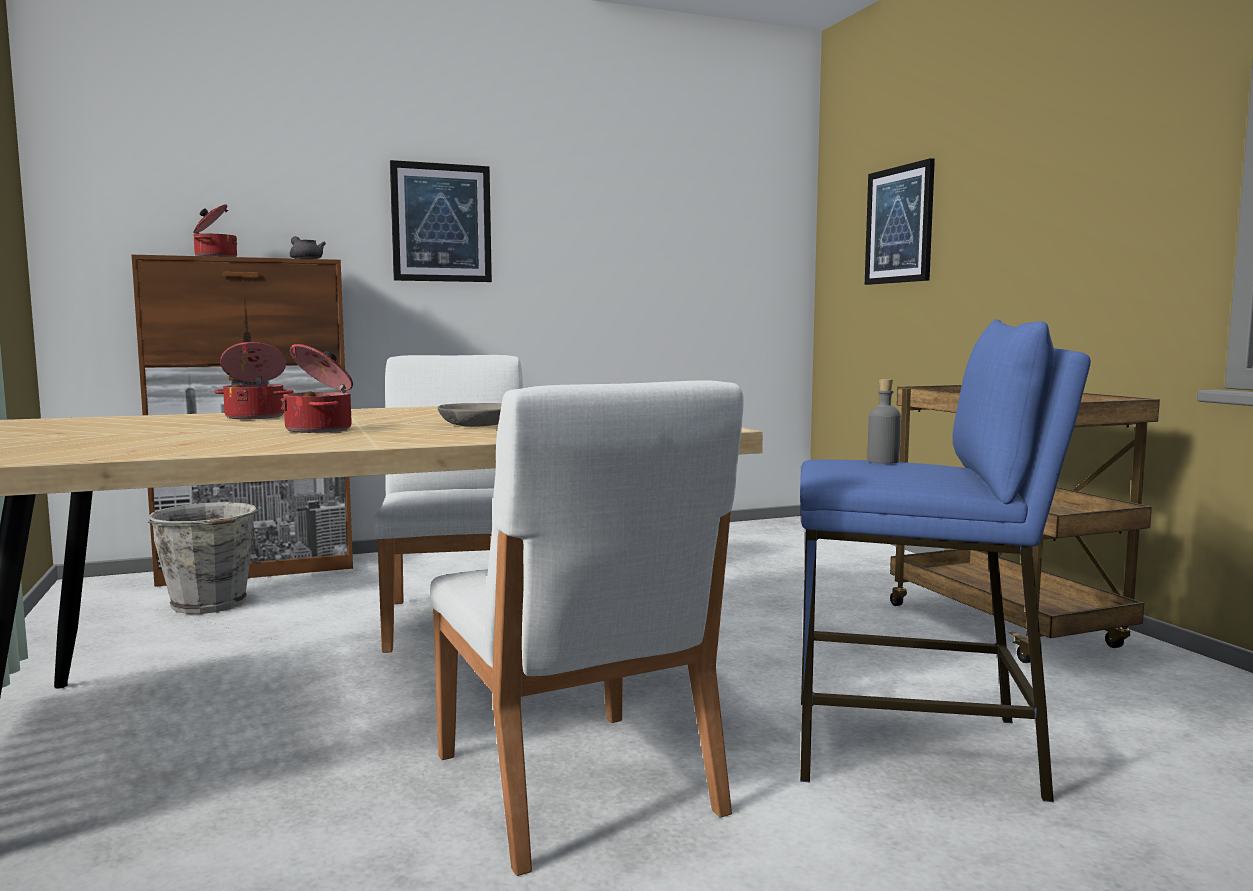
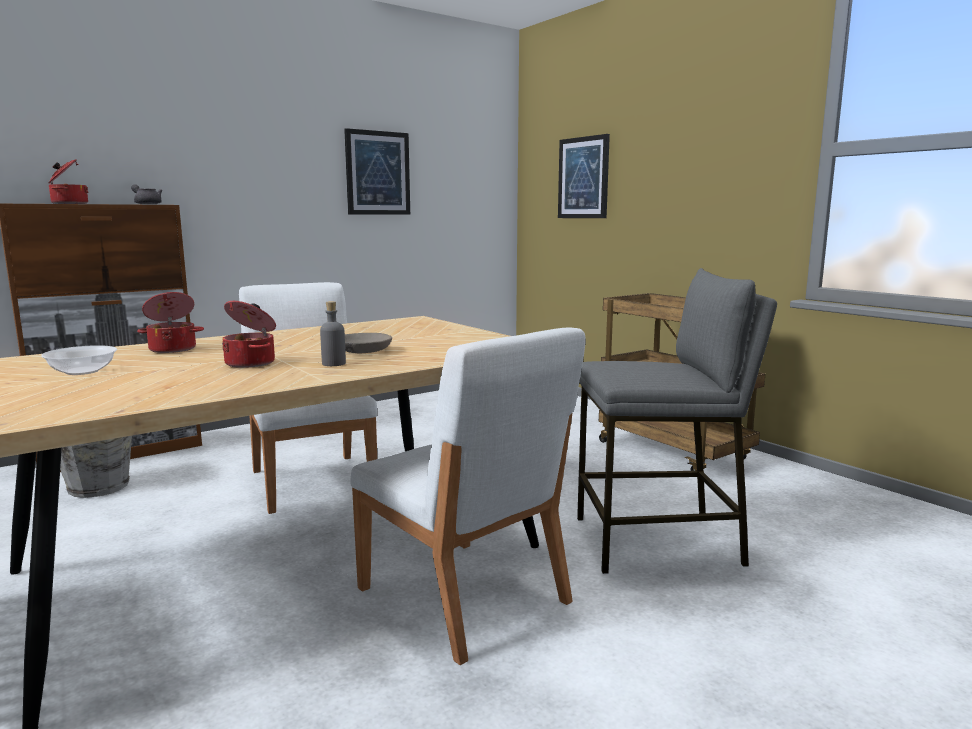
camera: 15 degrees left, 5 degrees up
picture [390,160,492,282] -> picture moved to [344,128,410,214]
blue stool [800,319,1091,802] -> grey stool [577,268,777,574]
grey bottle [867,379,901,464] -> grey bottle moved to [320,301,346,366]
none -> bowl [41,345,117,375]

